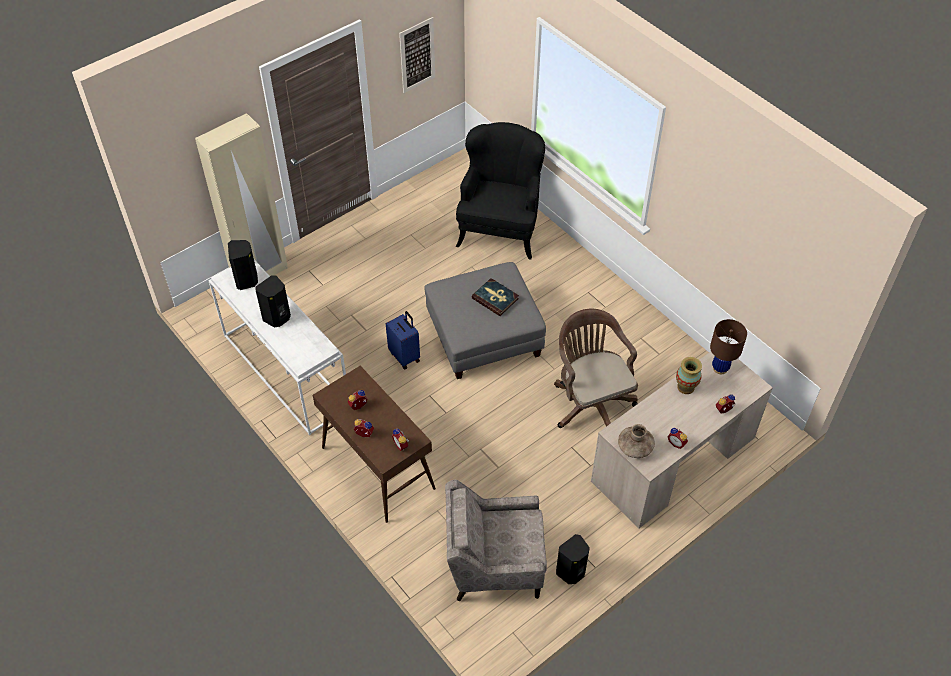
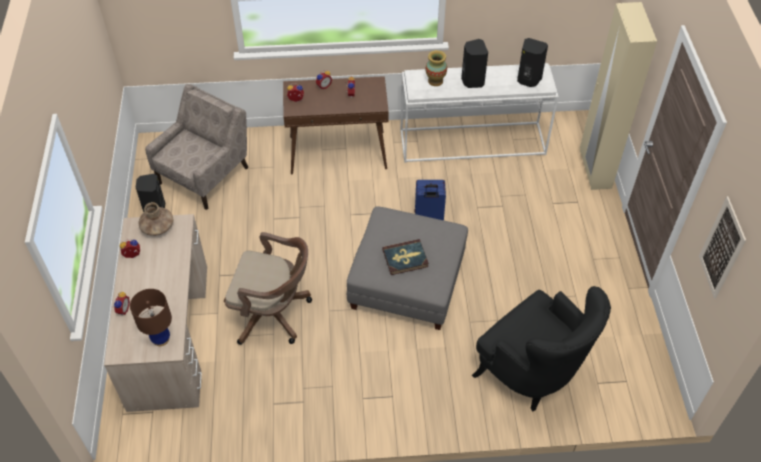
camera: 125 degrees right, 0 degrees up
vase [676,357,702,394] -> vase moved to [426,50,447,86]

